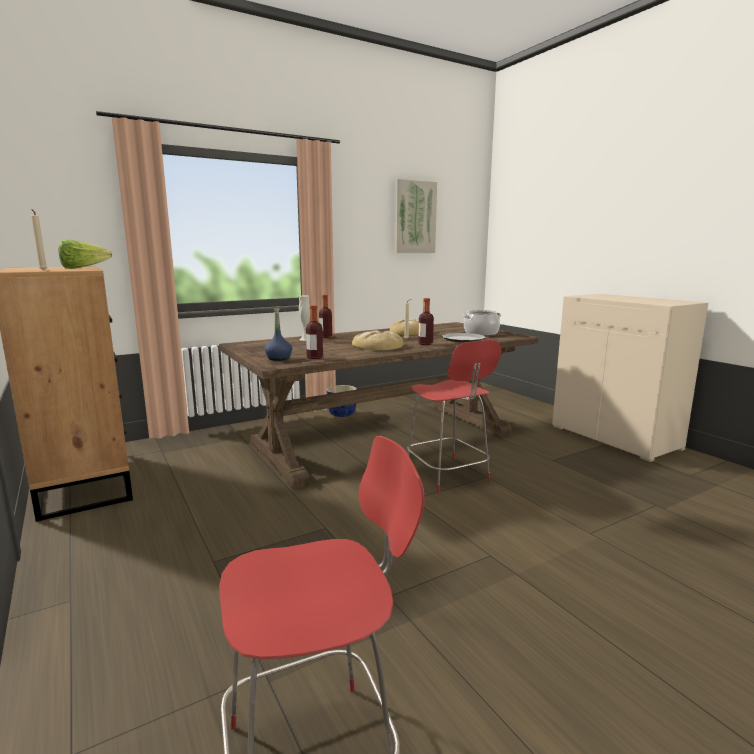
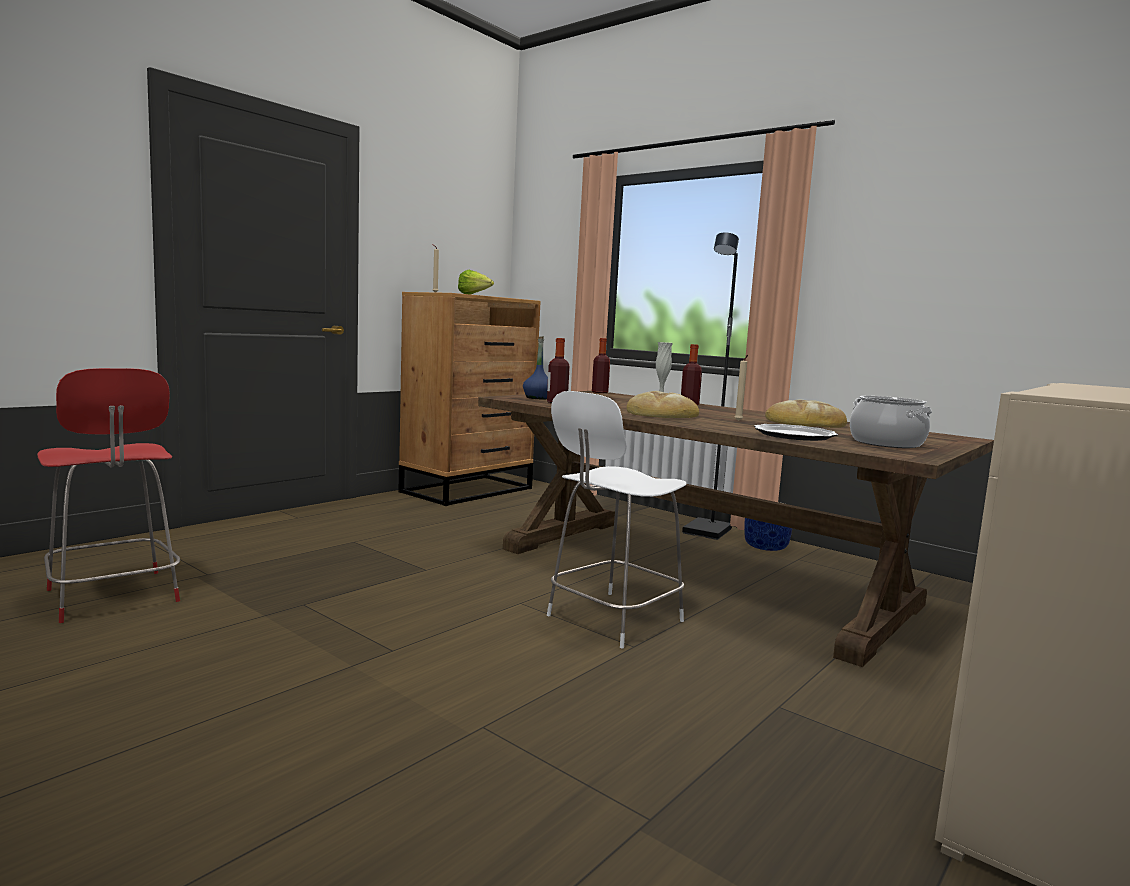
camera: 70 degrees right, 5 degrees down
picture [394,179,437,253] -> none
red chair [407,340,501,494] -> white chair [547,391,686,648]
bottle [418,298,434,345] -> bottle moved to [592,338,610,393]
none -> black floor lamp [682,232,739,540]

